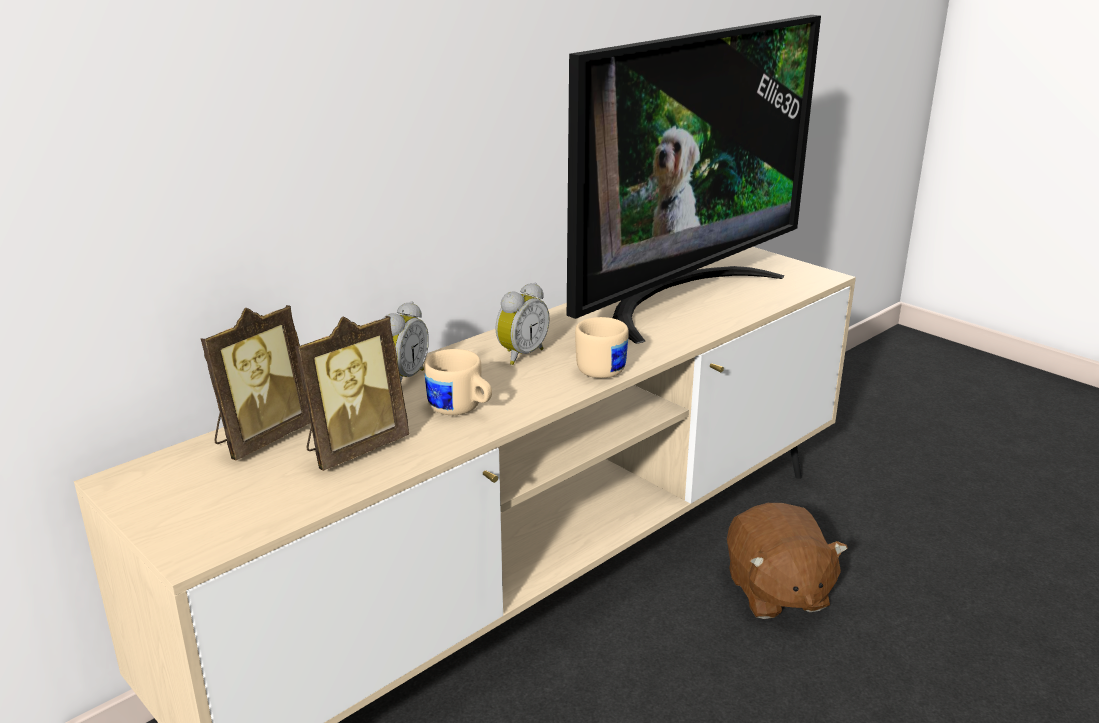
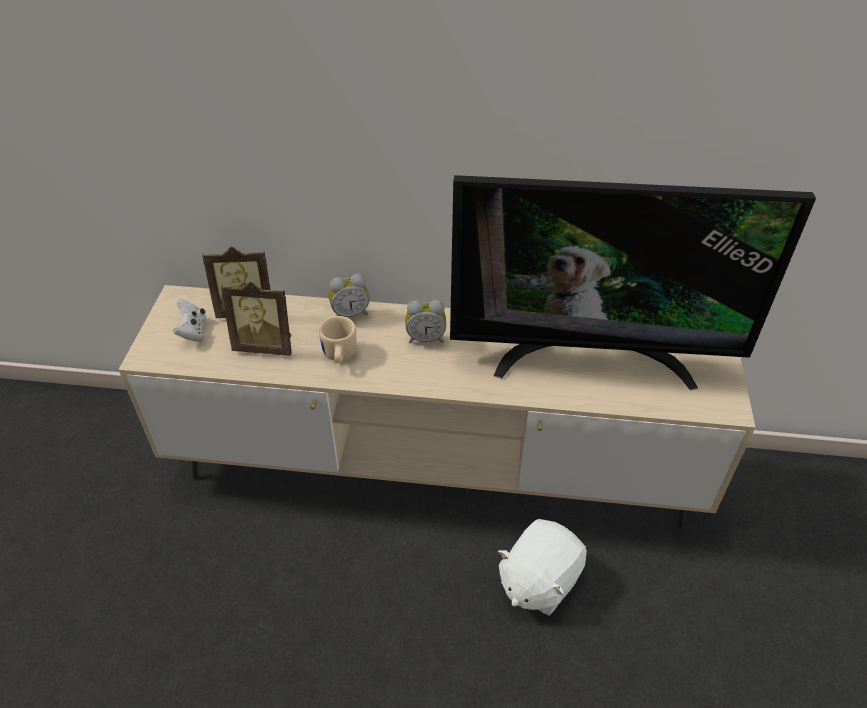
camera: 50 degrees right, 20 degrees up
beige mug [575,317,629,378] -> none
brown plush toy [727,503,848,619] -> white plush toy [498,519,587,616]
none -> white game controller [173,299,206,342]

